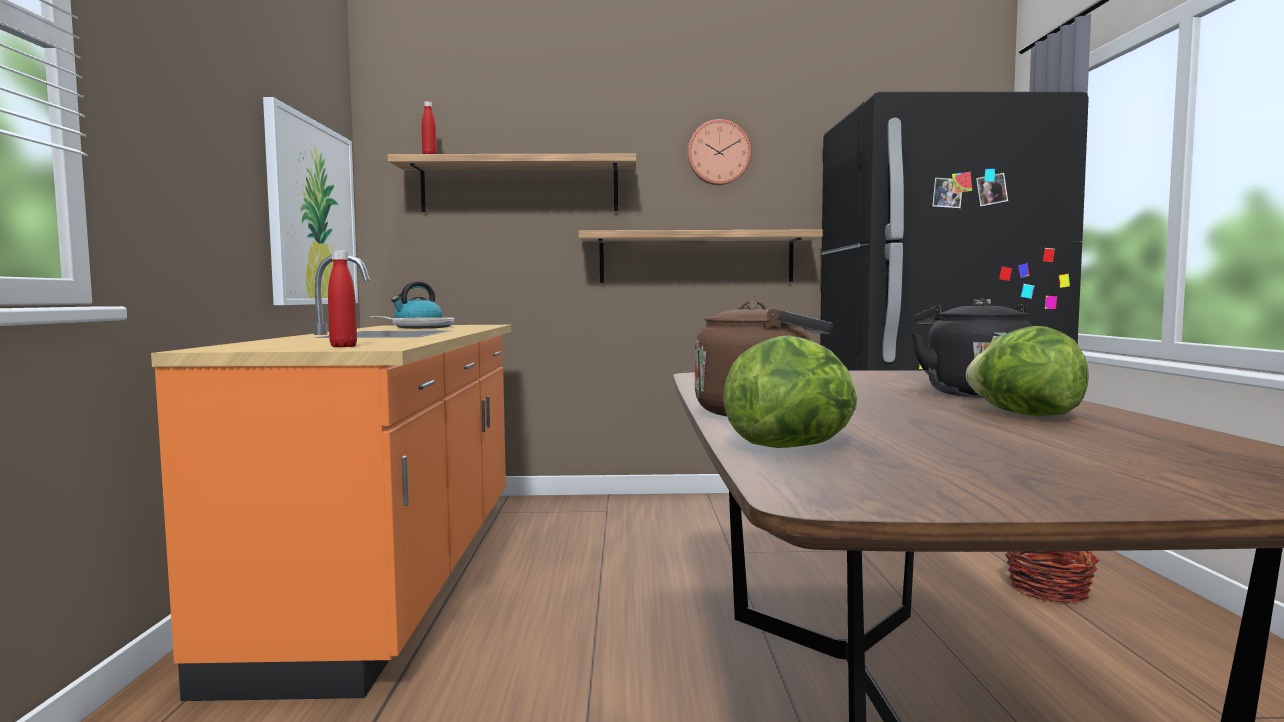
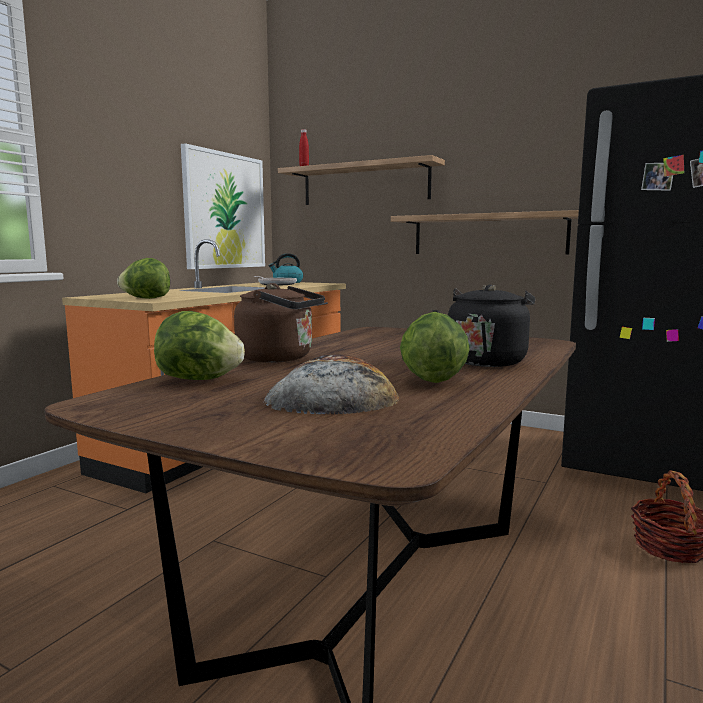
camera: 30 degrees right, 5 degrees up
red bottle [328,251,357,347] -> lettuce [117,258,170,299]
wall clock [687,119,752,185] -> none
none -> bread [263,354,399,414]

